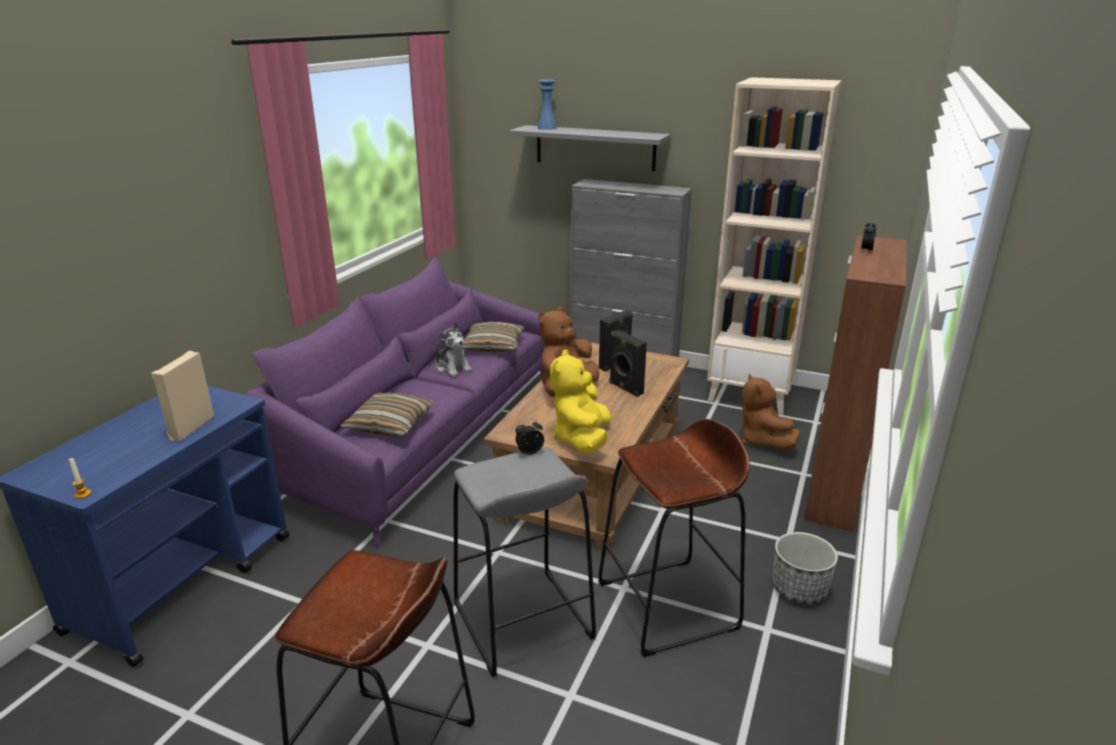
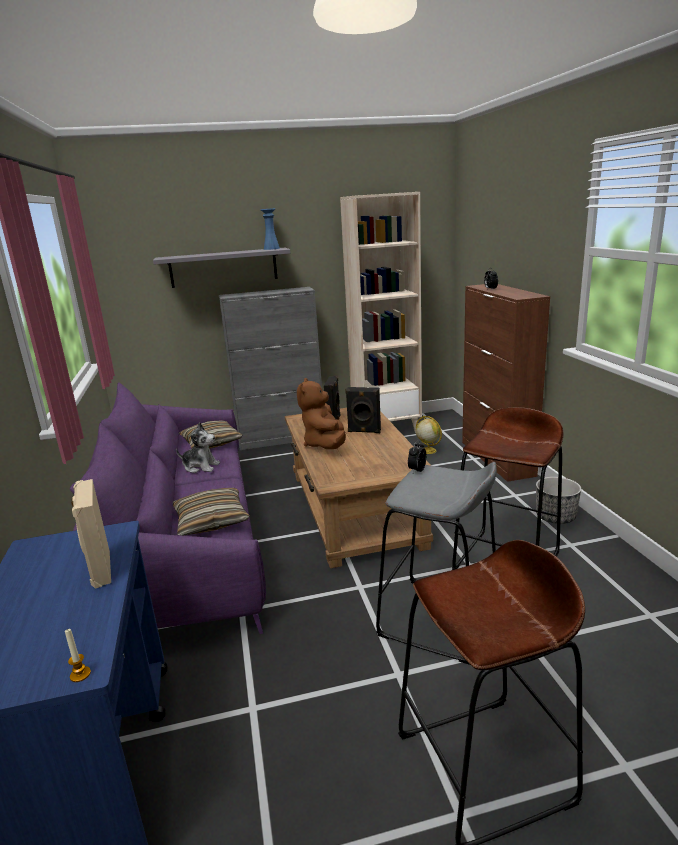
camera: 35 degrees left, 5 degrees down
blue vase [537,79,557,130] -> blue vase moved to [261,208,280,250]
yellow plush toy [550,349,611,453] -> none
brown plush toy [741,373,800,450] -> globe [416,416,442,454]

